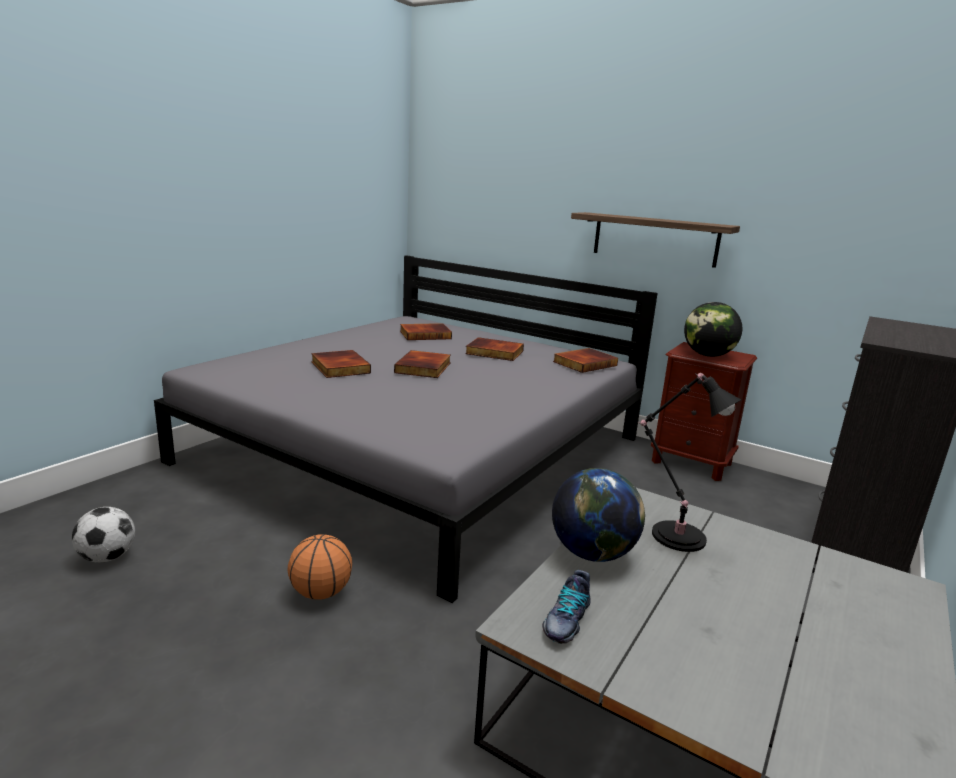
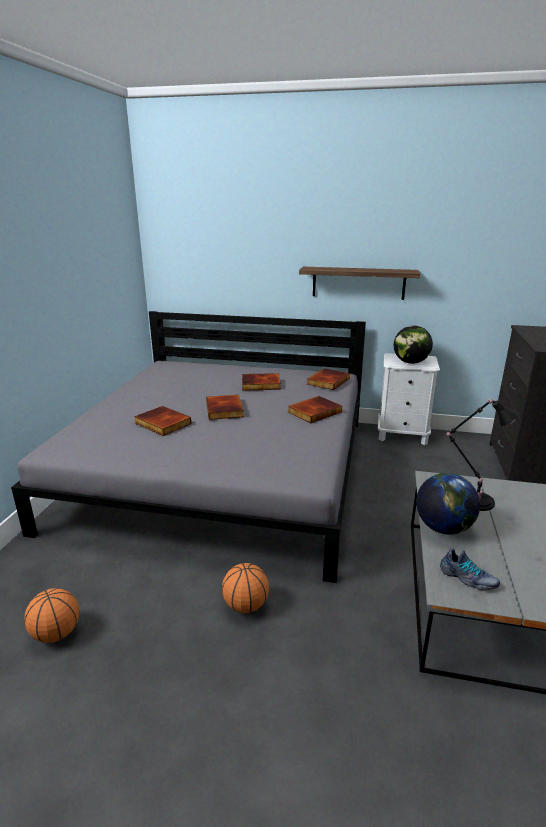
camera: 20 degrees left, 5 degrees up
football [72,507,135,563] -> basketball [24,588,80,643]
book [400,323,452,340] -> book moved to [288,396,342,423]
shoe [542,570,591,644] -> shoe turned 60 degrees counterclockwise [440,548,500,591]
brown nightstand [651,342,757,481] -> white nightstand [378,353,440,445]

